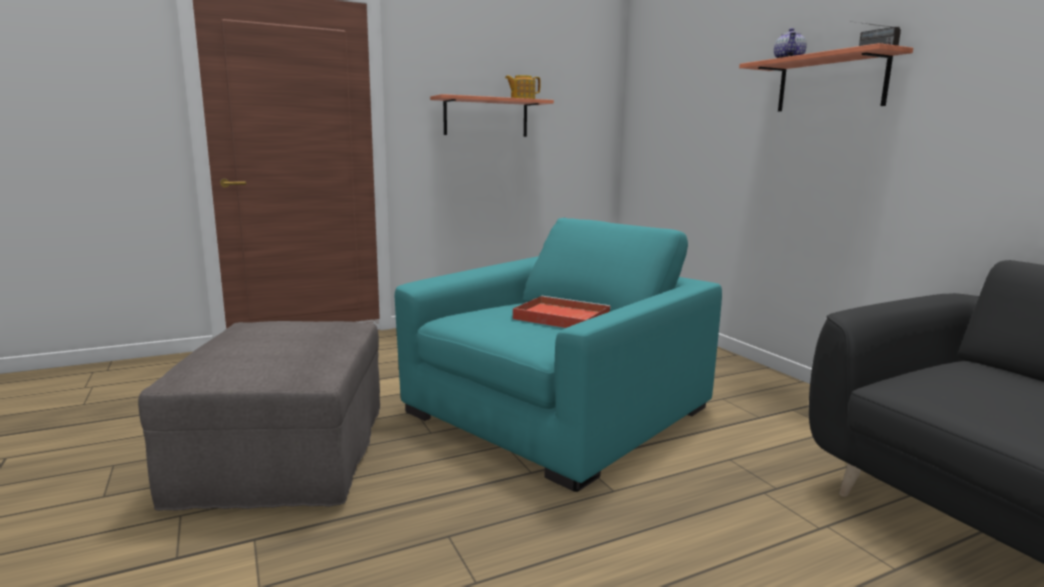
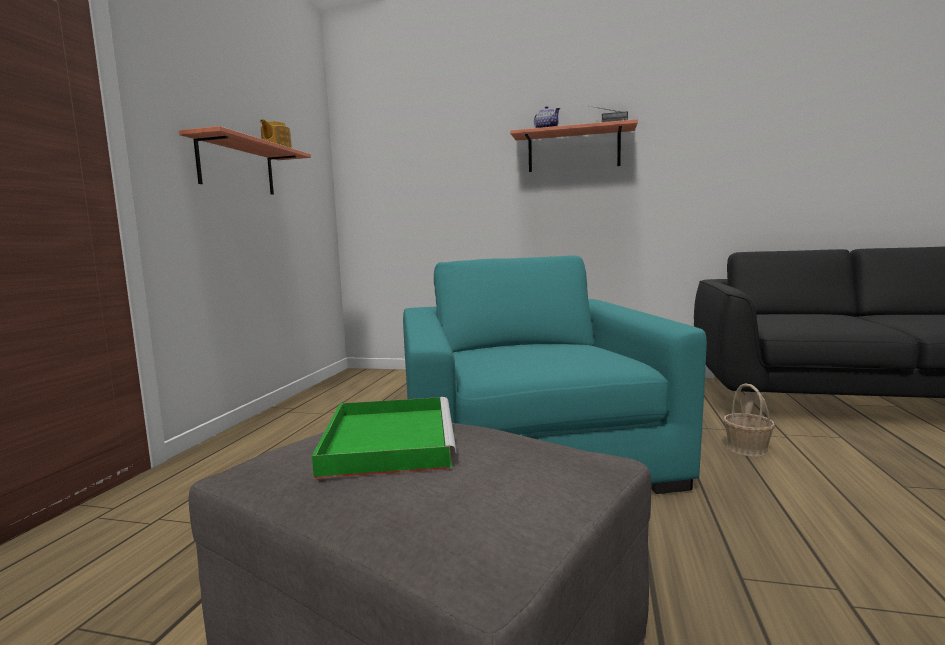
camera: 50 degrees left, 5 degrees down
red tray [513,296,611,328] -> none
none -> green tray [312,397,456,479]
none -> basket [724,383,775,457]

